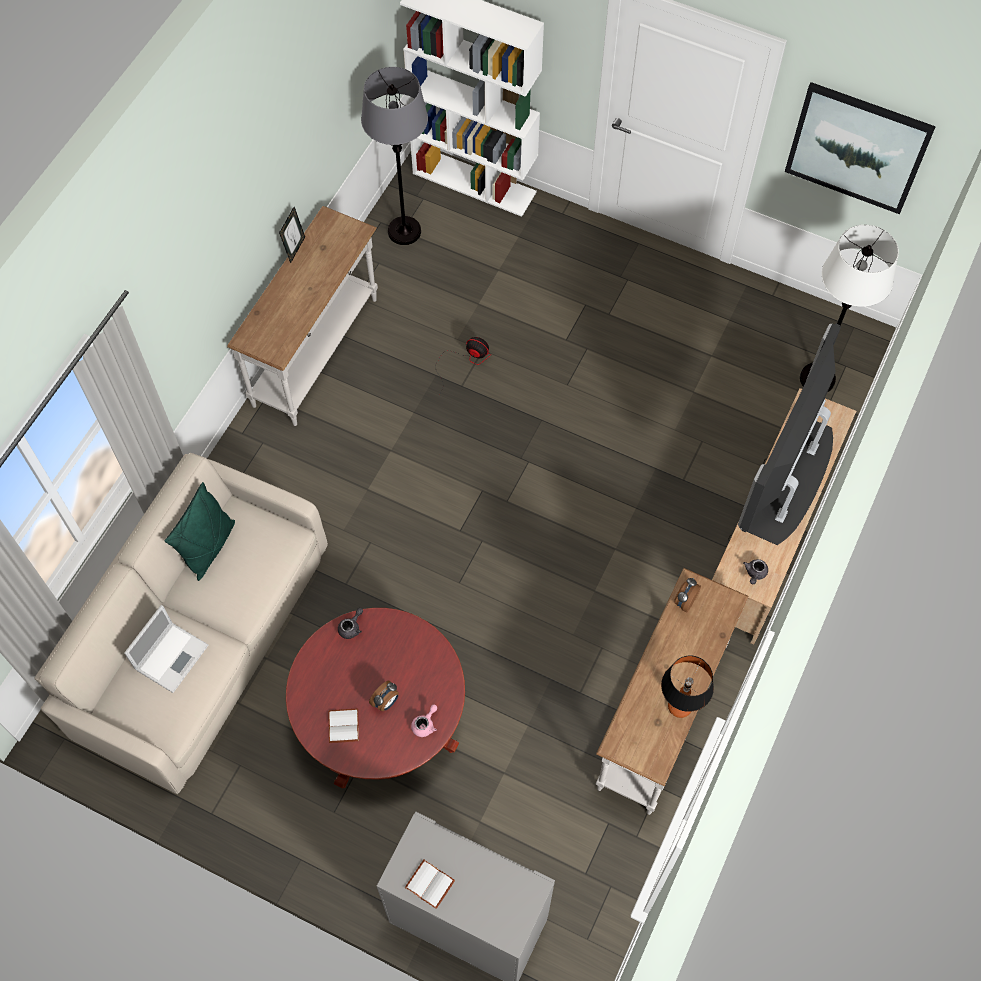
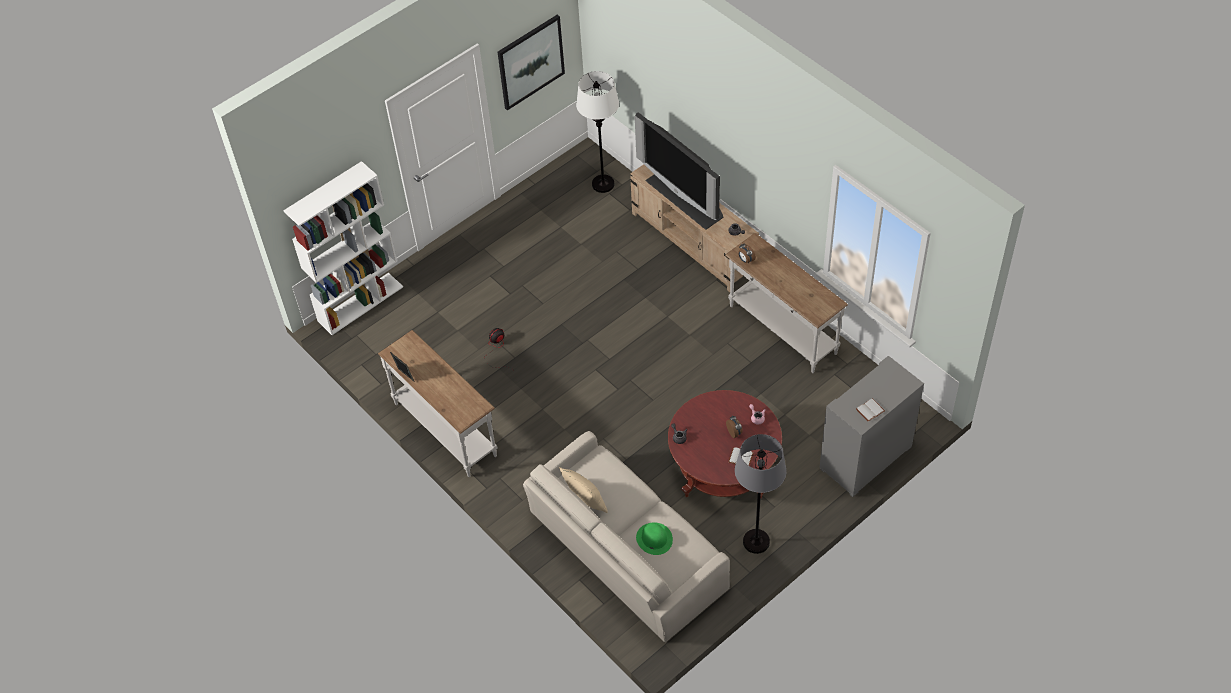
camera: 65 degrees left, 10 degrees down
laptop [124,605,208,693] -> green hat [636,523,673,555]
green pillow [164,482,235,581] -> beige pillow [559,467,608,513]
grey floor lamp [361,67,428,245] -> grey floor lamp moved to [735,434,787,554]
table lamp [661,656,714,718] -> none

